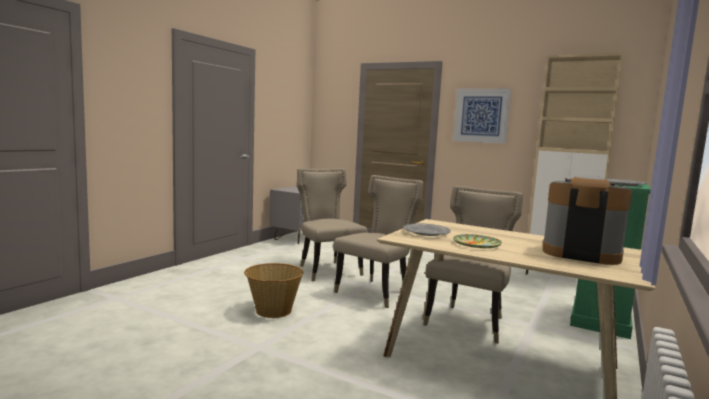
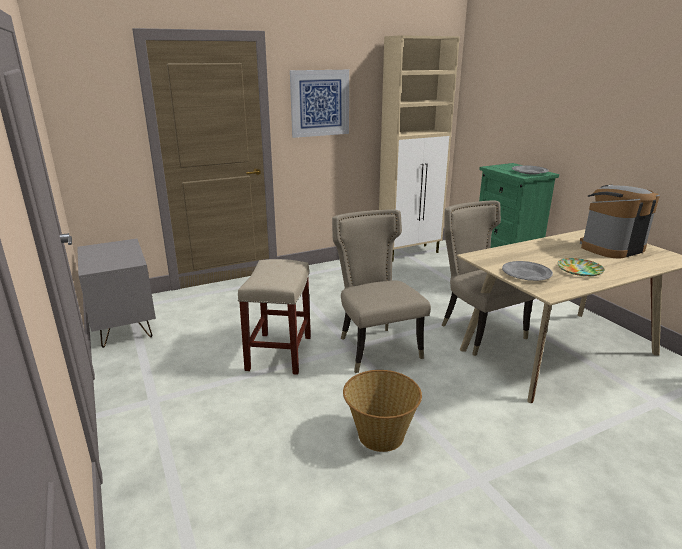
camera: 55 degrees left, 15 degrees up
beige chair [297,168,368,281] -> beige stool [238,259,311,375]

